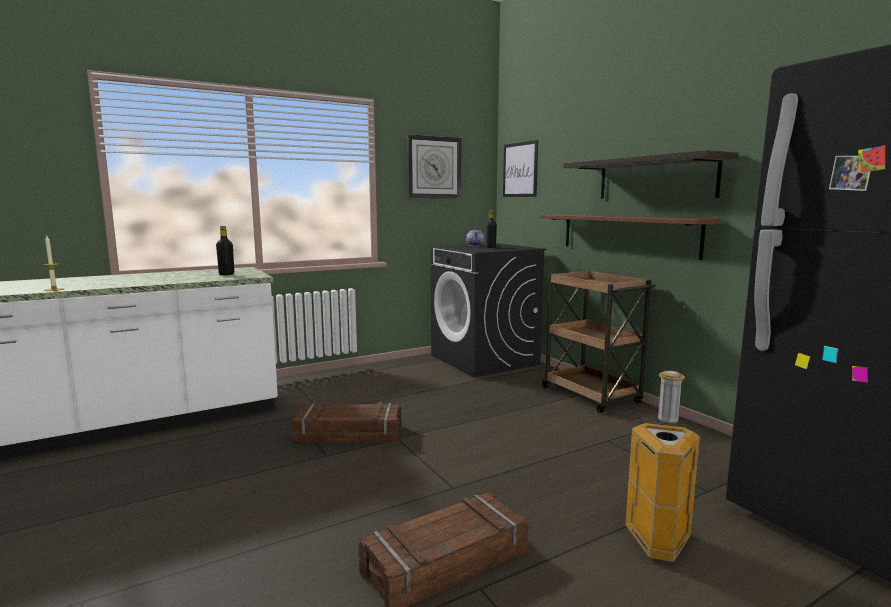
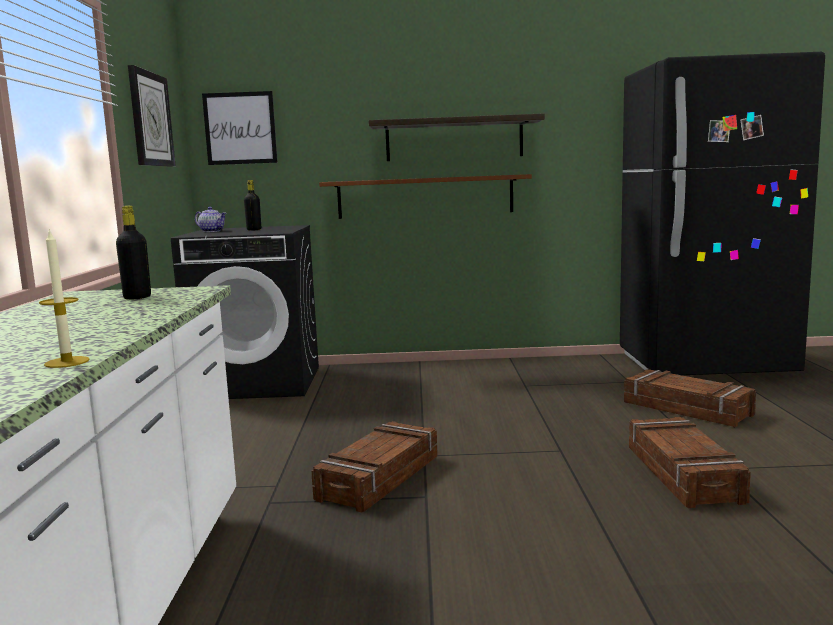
camera: 60 degrees left, 0 degrees up
brown cart [540,270,656,413] -> none
trash can [625,371,700,562] -> crate [624,369,756,427]

